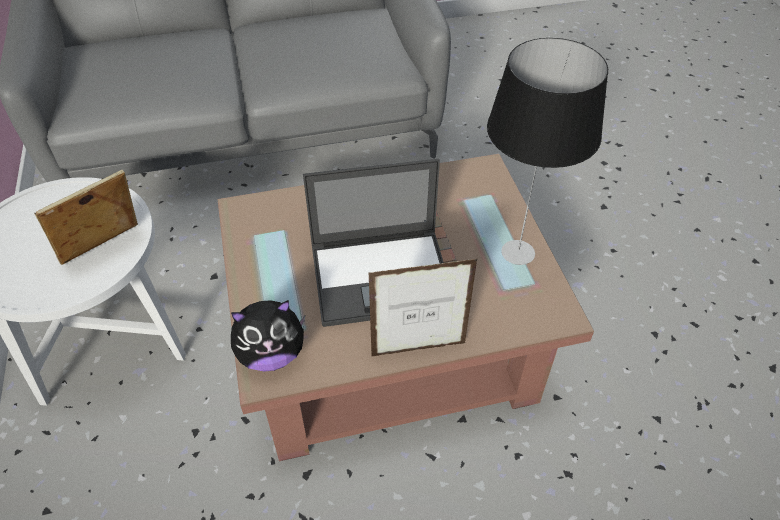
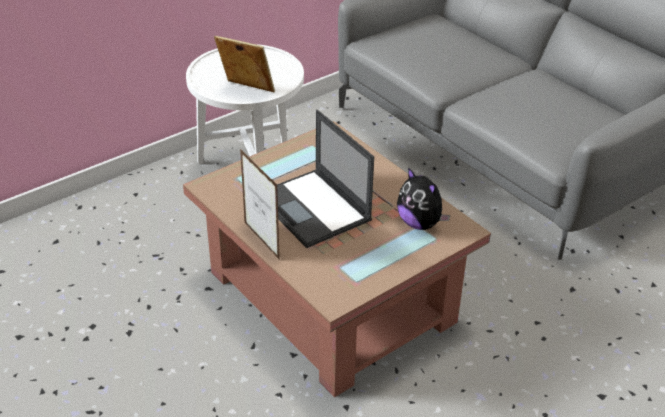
camera: 65 degrees right, 10 degrees down
plush toy [231,300,306,372] -> plush toy moved to [397,167,450,230]
table lamp [487,38,608,265] -> none

